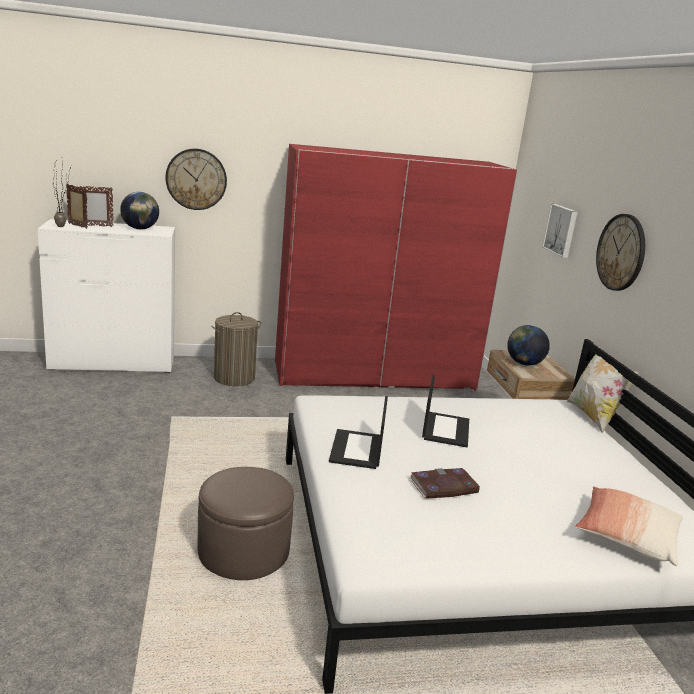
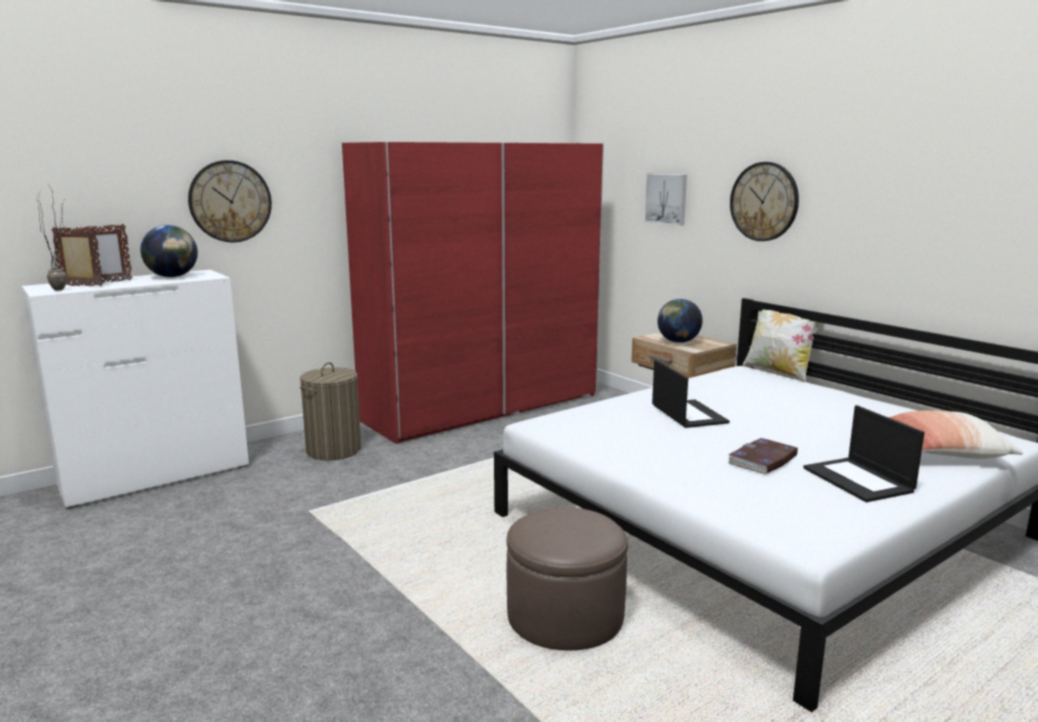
camera: 25 degrees left, 5 degrees down
laptop [329,396,388,469] -> laptop moved to [803,405,924,502]

